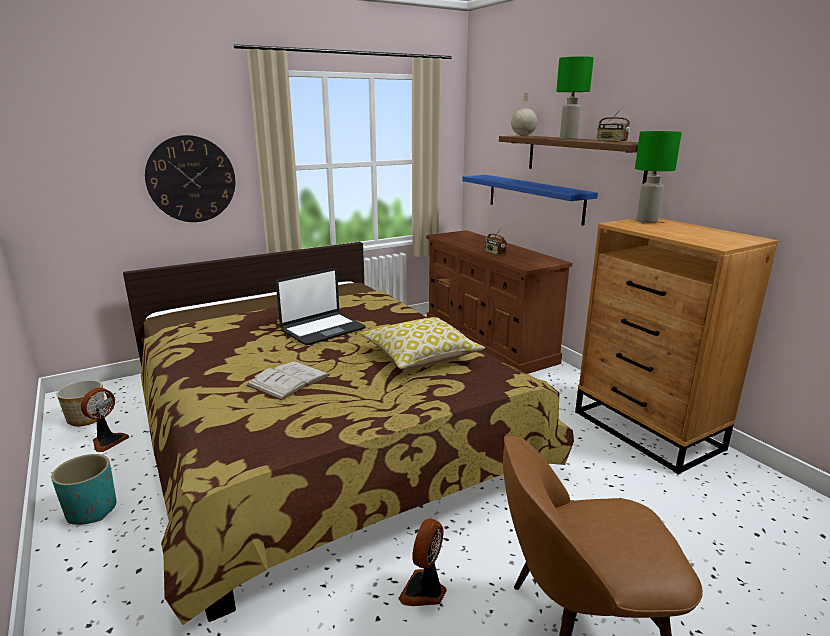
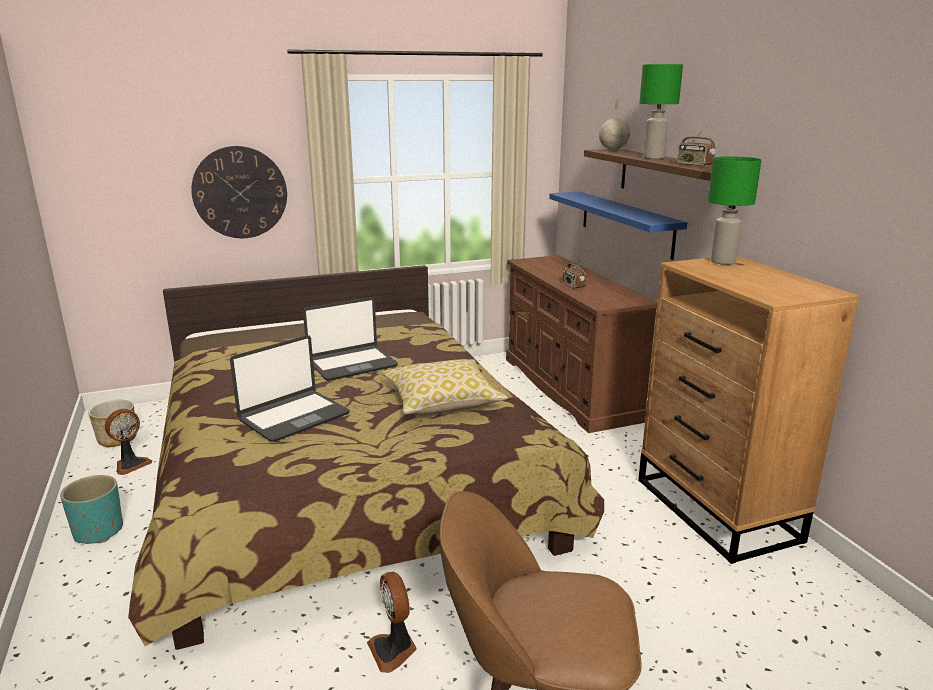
camera: 10 degrees right, 0 degrees up
white book [246,361,330,400] -> laptop [230,335,350,442]
fan [398,519,447,606] -> fan turned 60 degrees counterclockwise [367,572,417,673]

